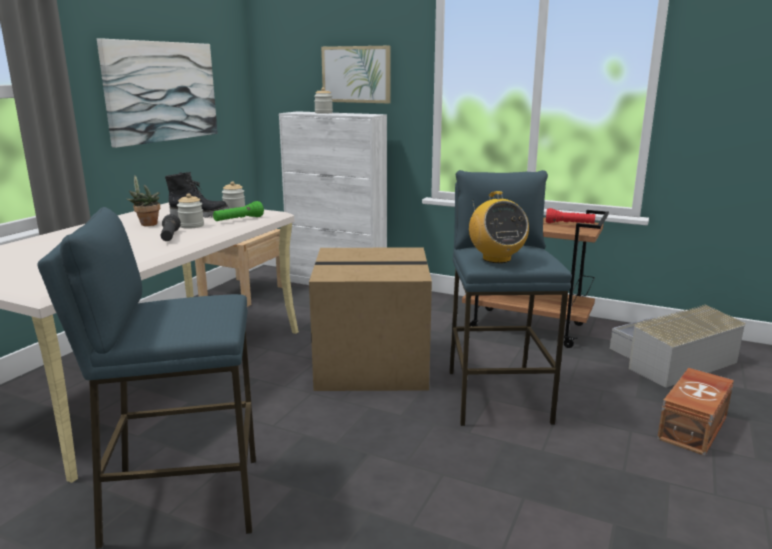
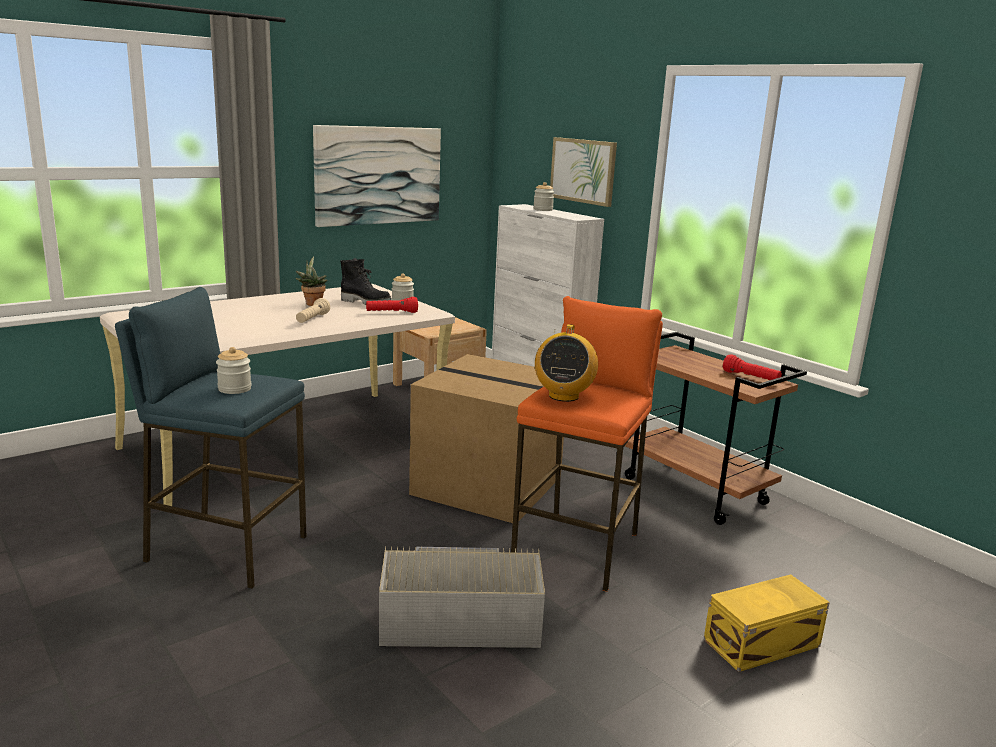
camera: 25 degrees right, 0 degrees up
black flashlight [161,214,181,241] -> beige flashlight [296,298,330,323]
jar [177,193,204,229] -> jar moved to [216,347,252,394]
green flashlight [213,201,264,221] -> red flashlight [366,297,418,313]
blue stool [449,170,572,426] -> orange stool [511,296,663,592]
grey storage box [610,305,746,387] -> grey storage box moved to [379,546,545,648]
brown storage box [657,368,734,456] -> yellow storage box [704,574,830,672]

